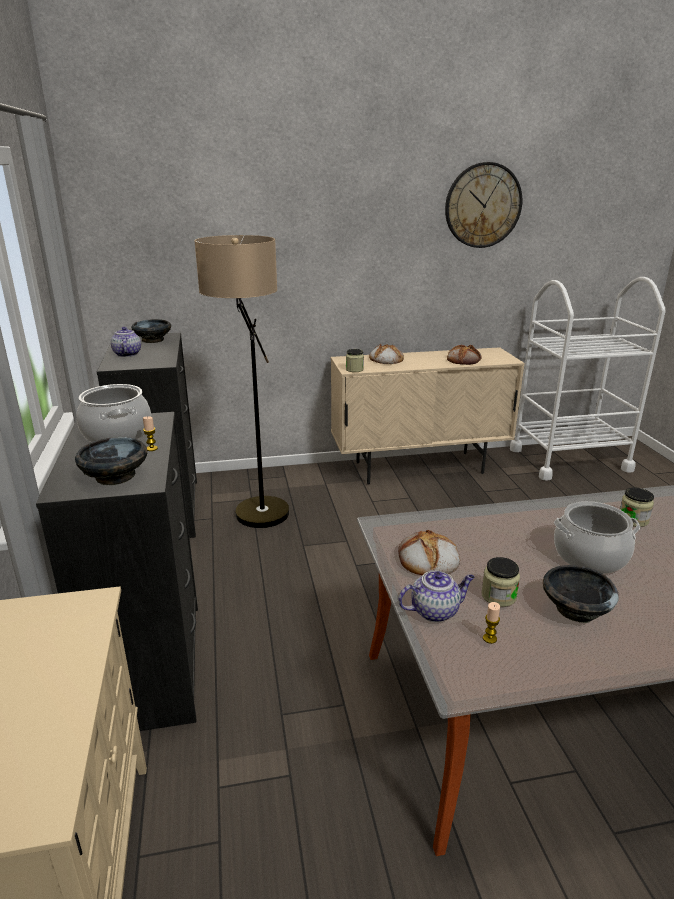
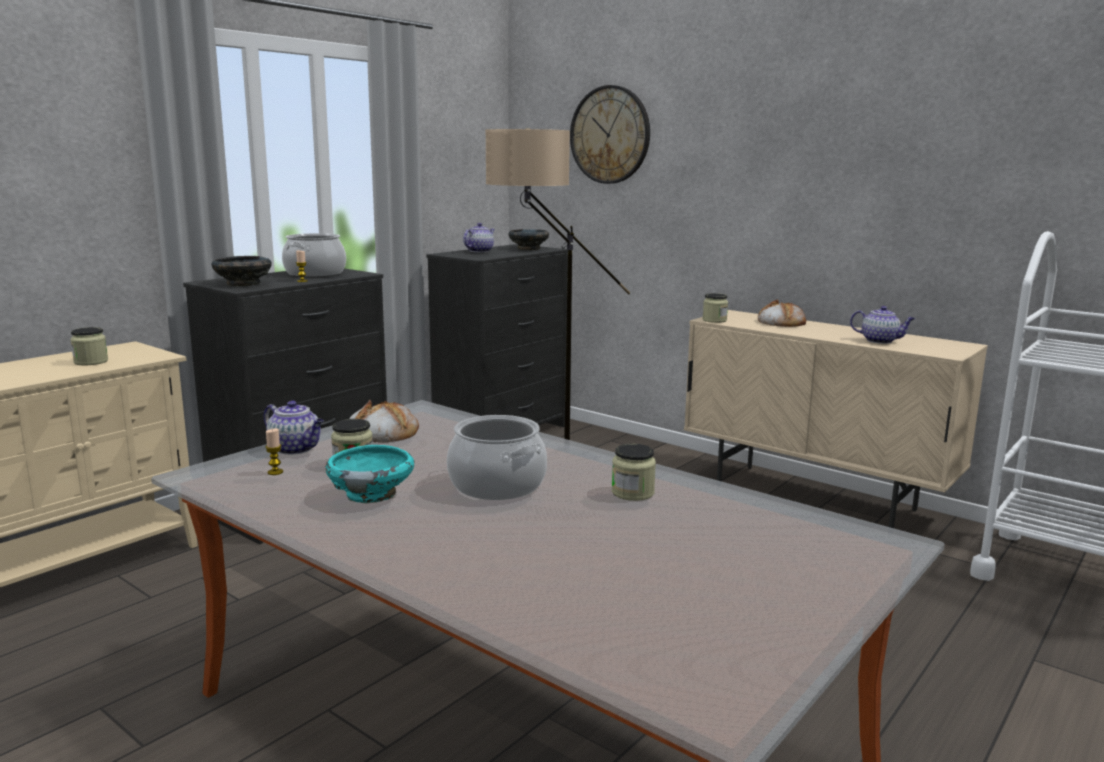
camera: 50 degrees right, 10 degrees down
wall clock [445,162,522,248] -> wall clock moved to [570,85,650,184]
bread [447,344,482,365] -> teapot [850,306,915,344]
black bowl [543,565,619,623] -> turquoise bowl [325,445,415,503]
none -> jar [71,327,108,365]

